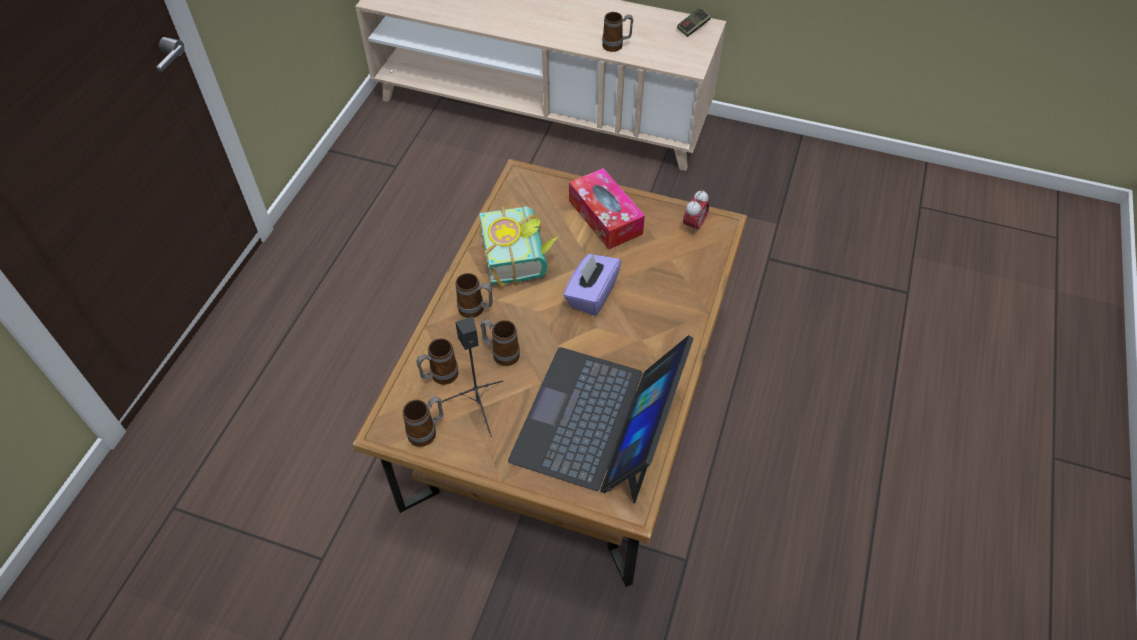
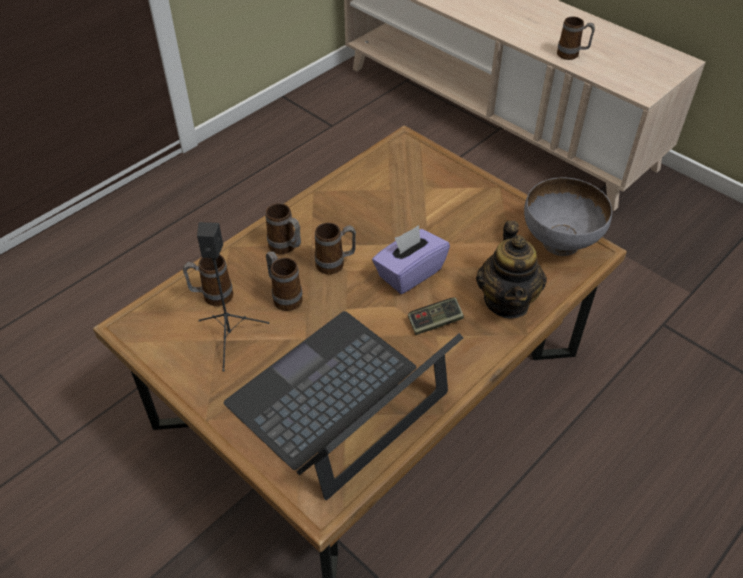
camera: 25 degrees right, 5 degrees down
mug [403,396,443,447] -> mug moved to [315,223,356,274]
book [479,206,563,288] -> none
tissue box [569,168,645,250] -> none
game controller [677,8,711,37] -> game controller moved to [408,297,464,335]
alarm clock [683,190,710,235] -> grey bowl [524,177,612,256]
none -> teapot [476,221,547,319]

